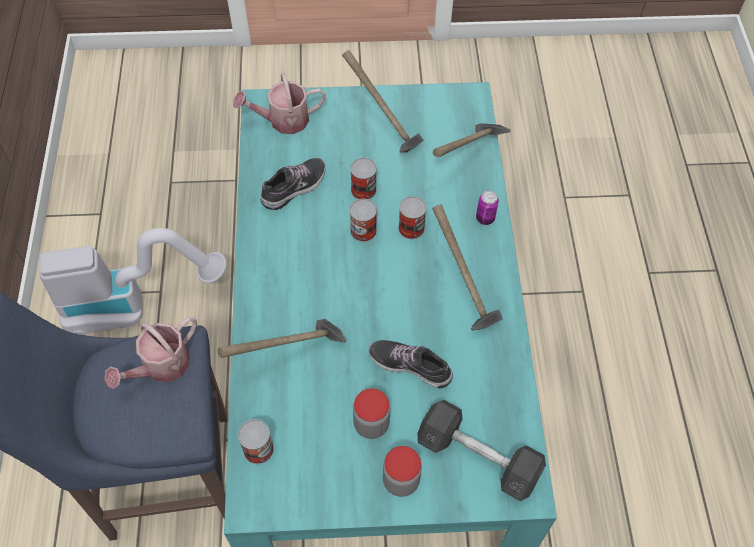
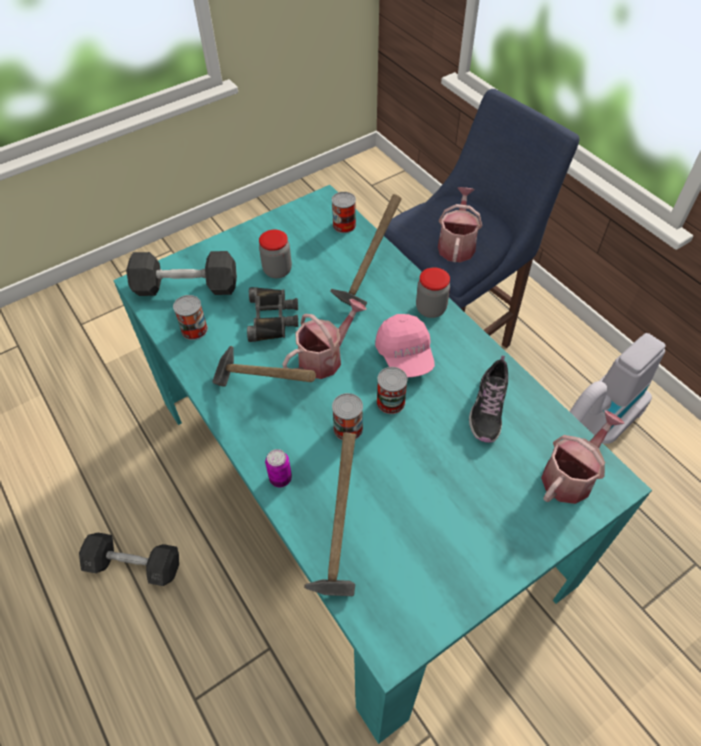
camera: 150 degrees right, 5 degrees down
hammer [342,50,424,153] -> none
can [350,158,377,199] -> can moved to [173,295,208,340]
shoe [369,340,453,388] -> black binoculars [247,287,299,342]
jar [383,446,422,497] -> jar moved to [416,267,450,318]
none -> grey dumbbell [79,533,179,586]
none -> watering can [282,299,367,379]
none -> pink cap [375,314,435,378]

